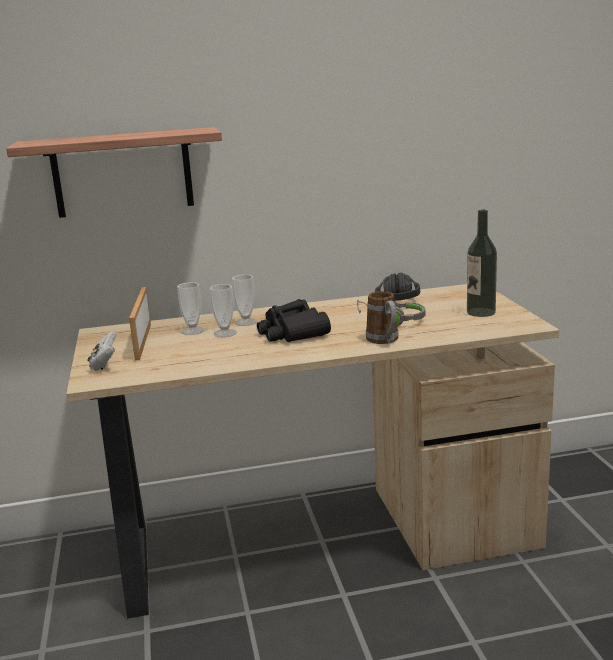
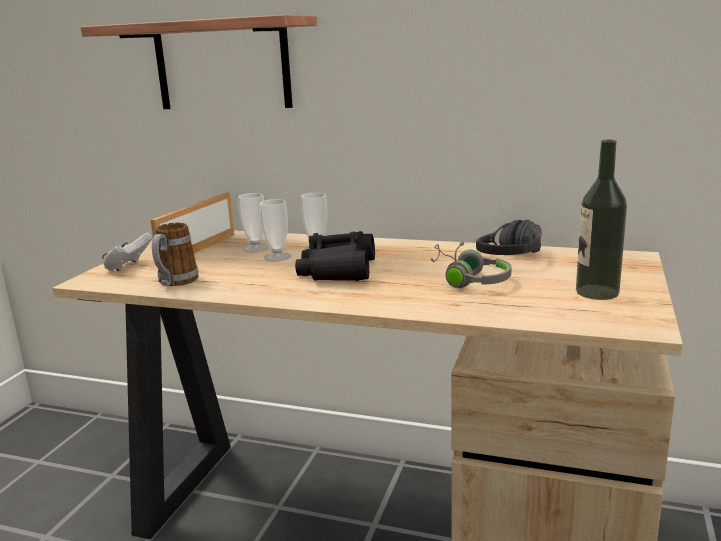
camera: 30 degrees right, 0 degrees up
mug [366,291,399,344] -> mug moved to [152,222,199,286]

